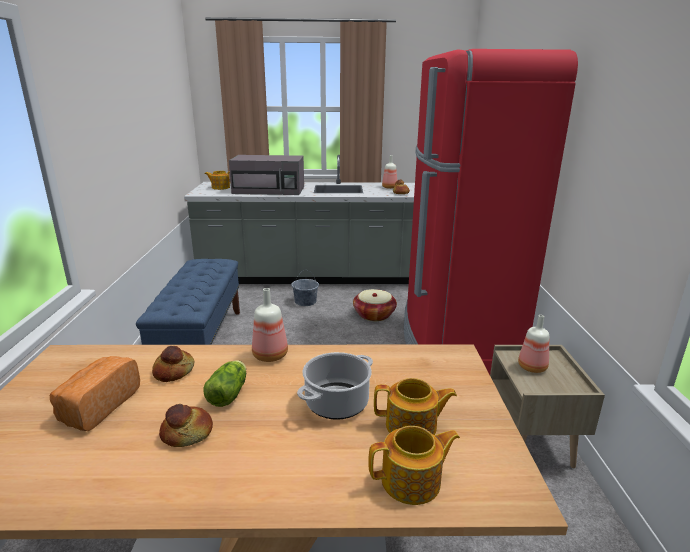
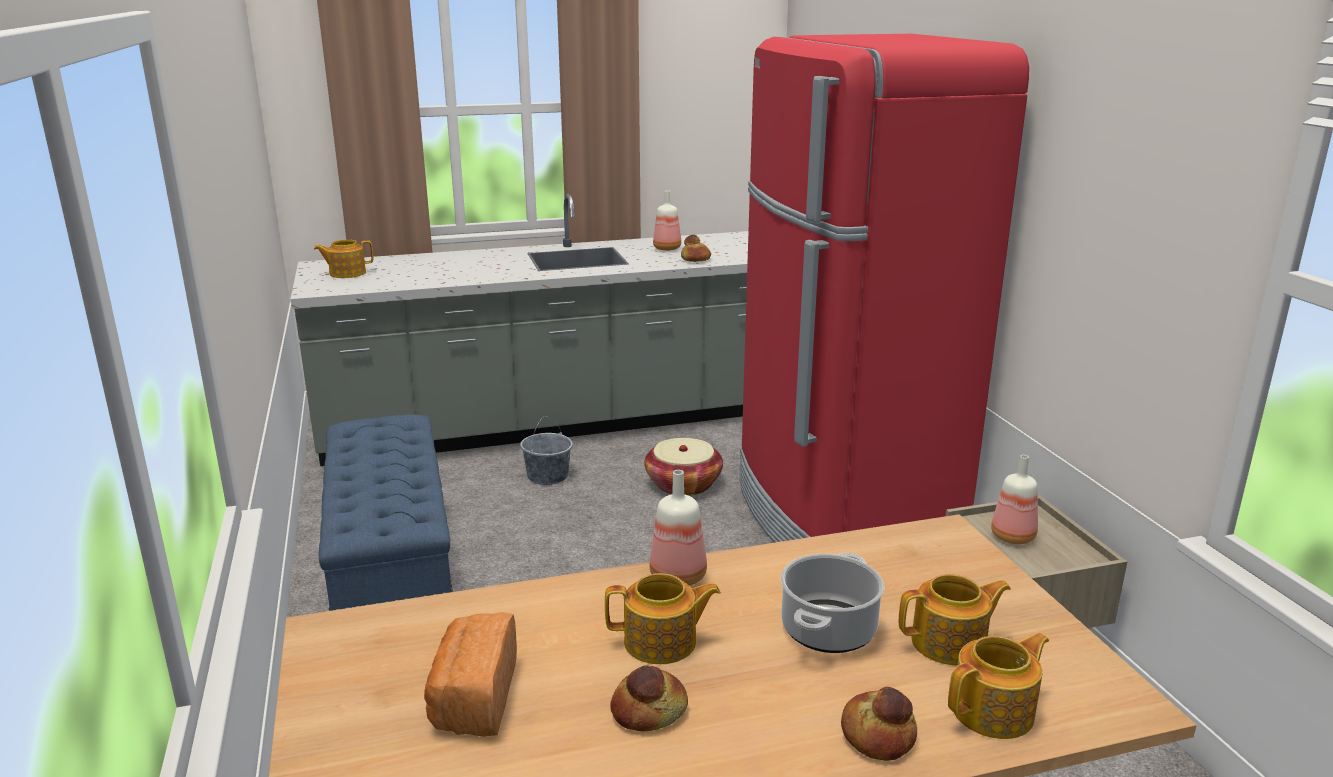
camera: 15 degrees left, 0 degrees up
bread [152,346,194,382] -> bread moved to [841,687,917,761]
lettuce [203,360,246,407] -> teapot [605,573,721,664]
grey microwave [229,155,304,195] -> none

